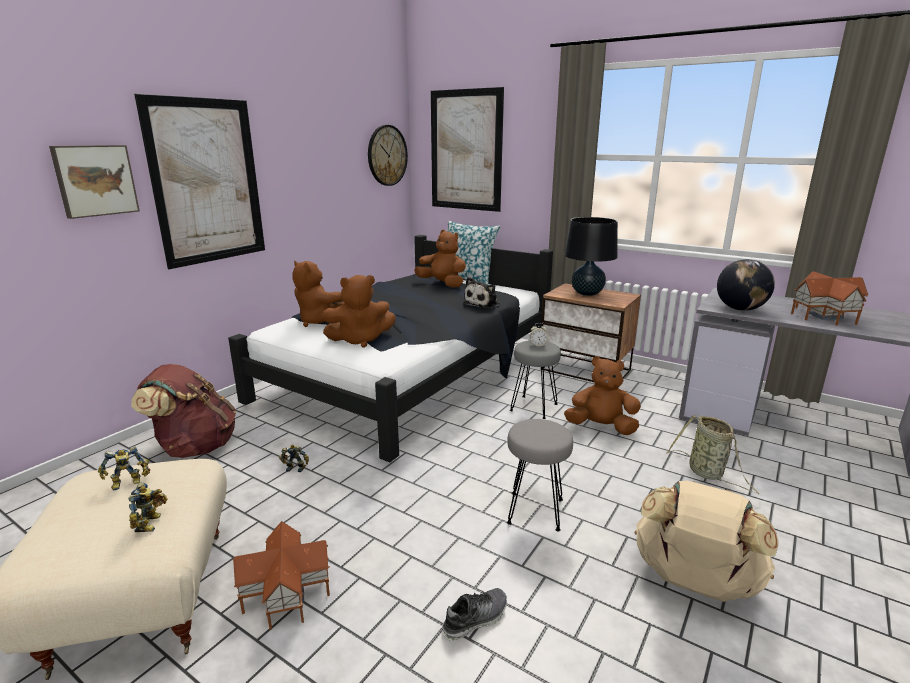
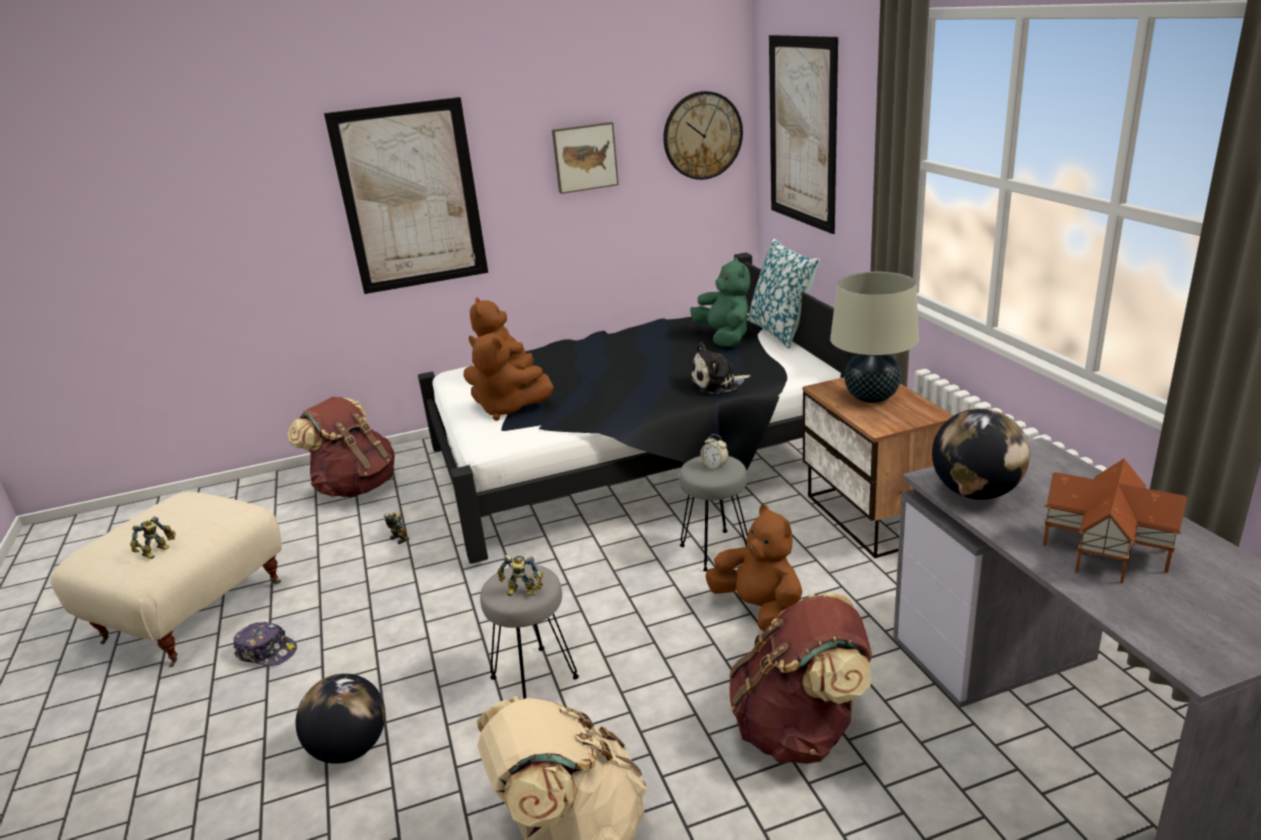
camera: 40 degrees right, 5 degrees up
picture [49,145,140,219] -> picture moved to [552,122,619,194]
toy robot [98,447,150,491] -> toy robot moved to [497,555,543,596]
toy house [233,521,330,630] -> cap [233,622,297,666]
brown plush toy [414,230,466,287] -> green plush toy [690,257,750,347]
shoe [442,588,507,641] -> globe [296,673,385,764]
black table lamp [564,217,618,296] -> beige table lamp [830,272,919,403]
basket [667,415,759,494] -> brown backpack [729,593,872,764]

